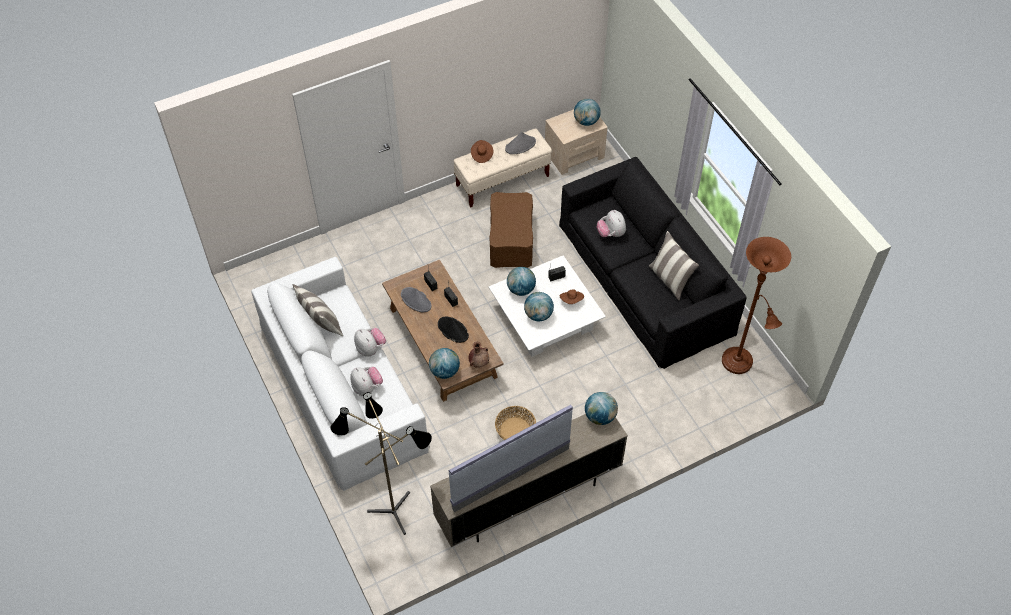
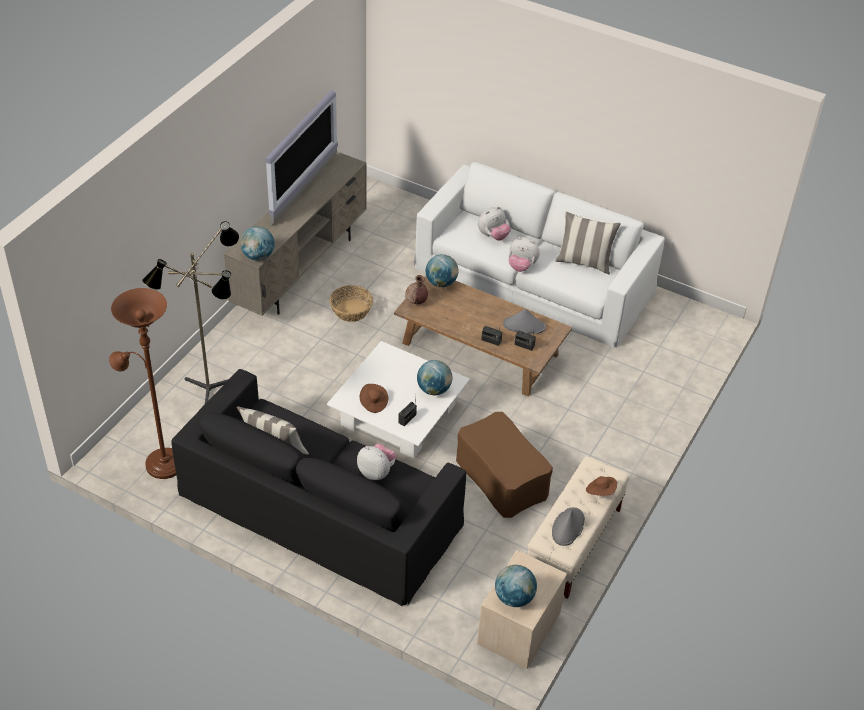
camera: 145 degrees right, 10 degrees down
floor lamp [330,392,432,535] -> floor lamp moved to [142,221,239,404]
plush toy [350,367,383,396] -> plush toy turned 60 degrees counterclockwise [478,206,511,241]
black hat [438,316,469,343] -> none
globe [524,292,554,321] -> none

